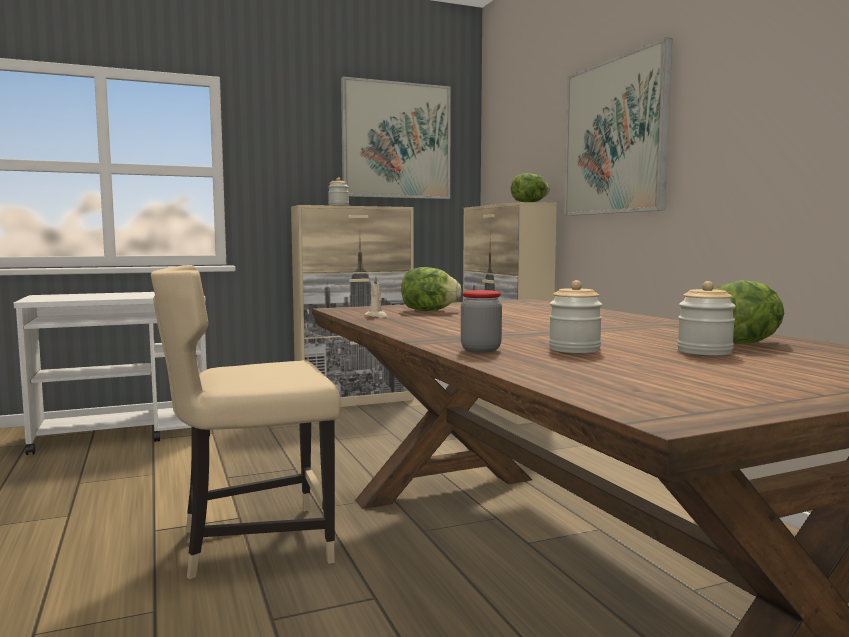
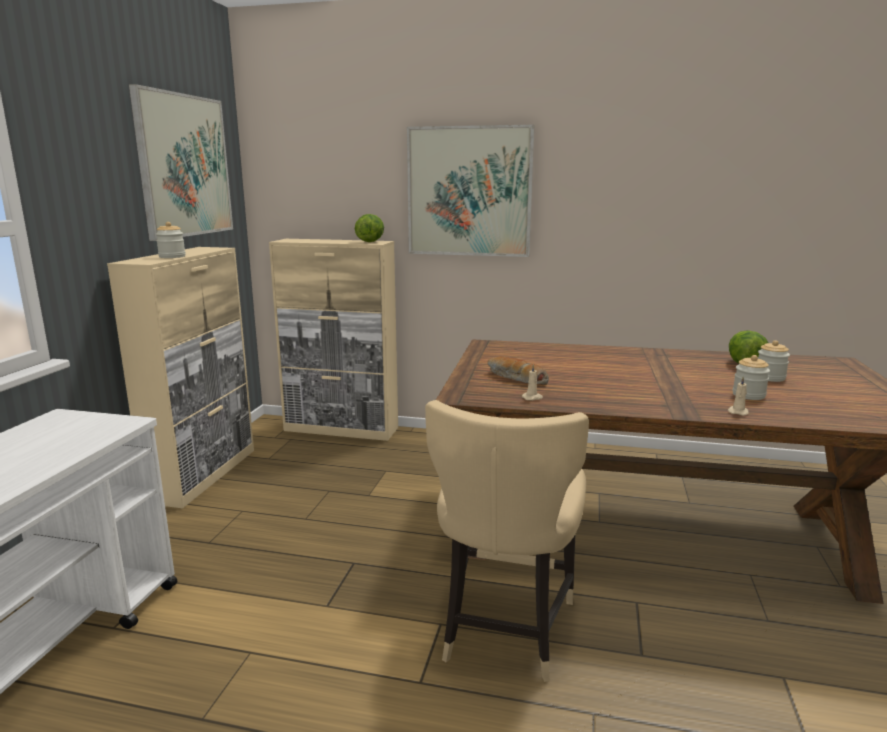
camera: 55 degrees left, 10 degrees up
lettuce [401,267,461,311] -> bread [487,356,549,385]
jar [461,290,502,353] -> beige candle [728,376,749,416]

